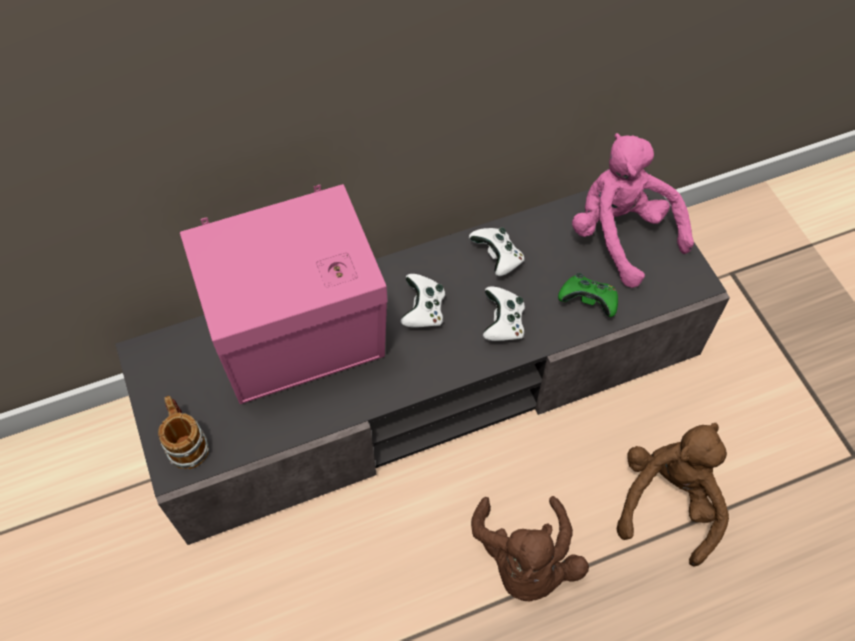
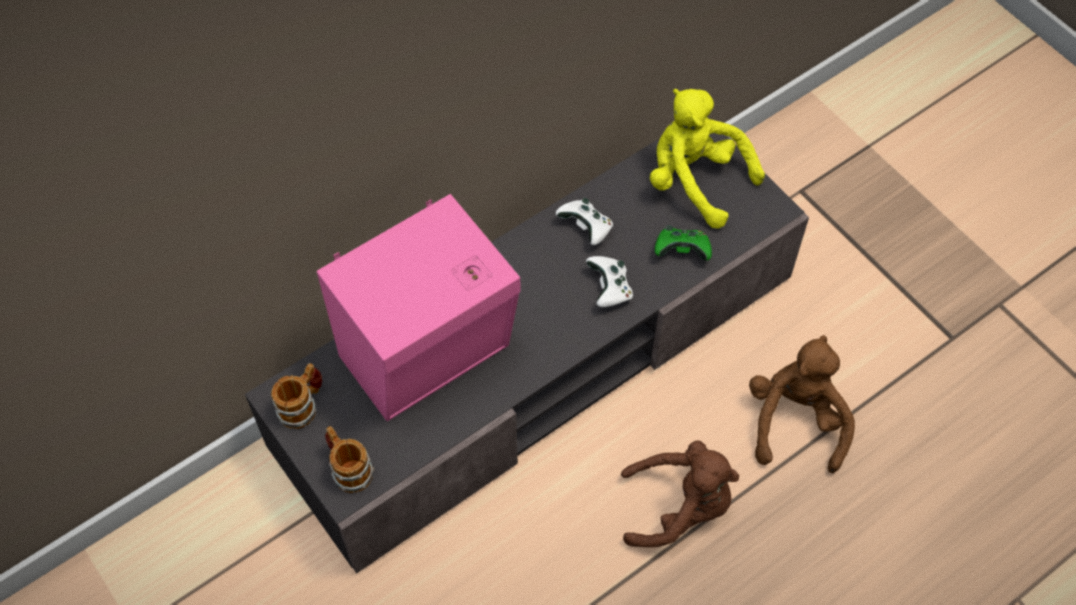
camera: 15 degrees left, 0 degrees up
white game controller [400,274,445,327] -> none
brown plush toy [471,496,589,601] -> brown plush toy turned 75 degrees counterclockwise [621,441,739,547]
pink plush toy [572,133,694,288] -> yellow plush toy [650,89,765,229]
none -> mug [271,363,322,429]

